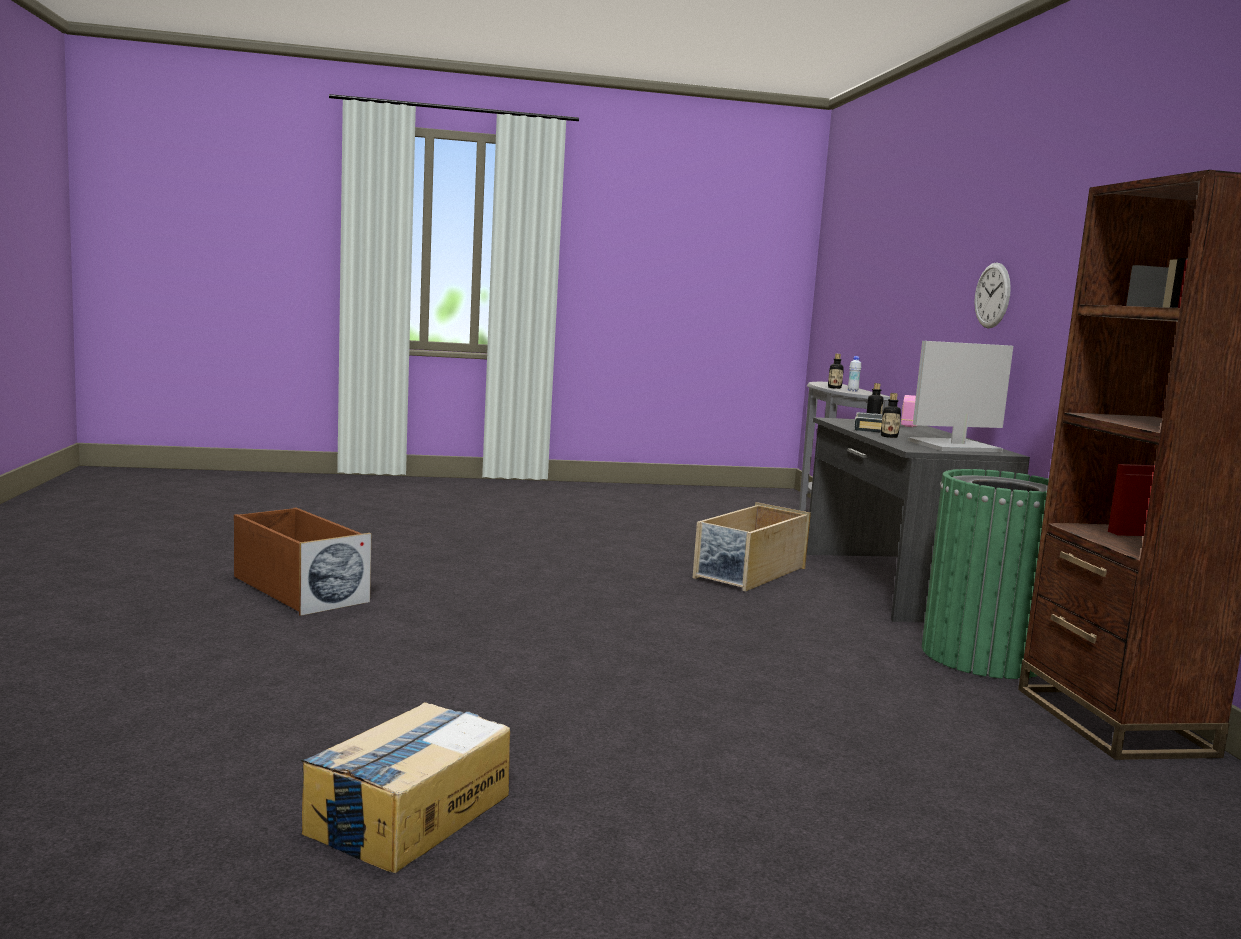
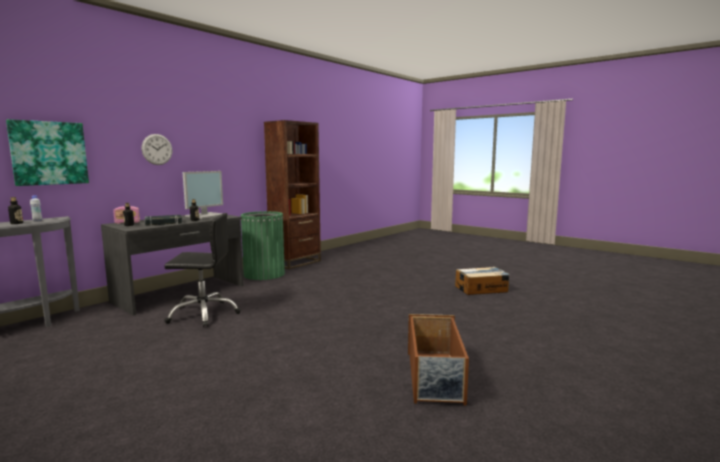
camera: 130 degrees left, 0 degrees up
beige storage box [693,502,811,591] -> black office chair [164,213,241,327]
monitor [907,341,1013,452] -> monitor turned 90 degrees counterclockwise [182,171,223,219]
none -> picture [6,119,89,186]

